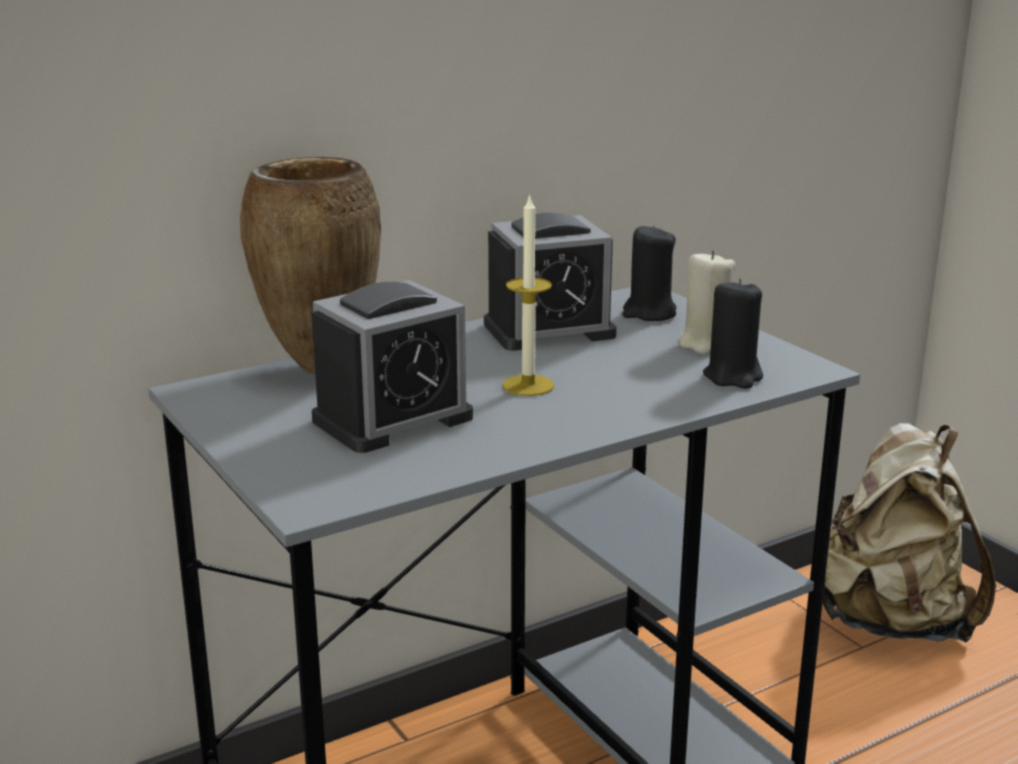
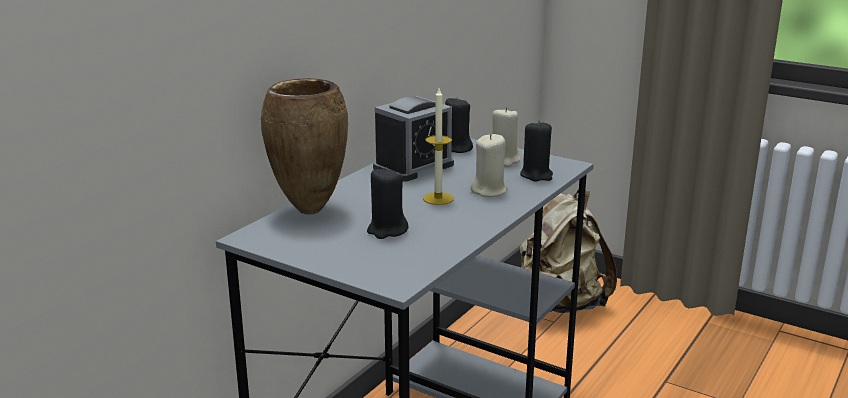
camera: 25 degrees left, 0 degrees up
alarm clock [312,280,473,453] -> black candle [367,168,408,239]
none -> beige candle [470,133,507,197]

